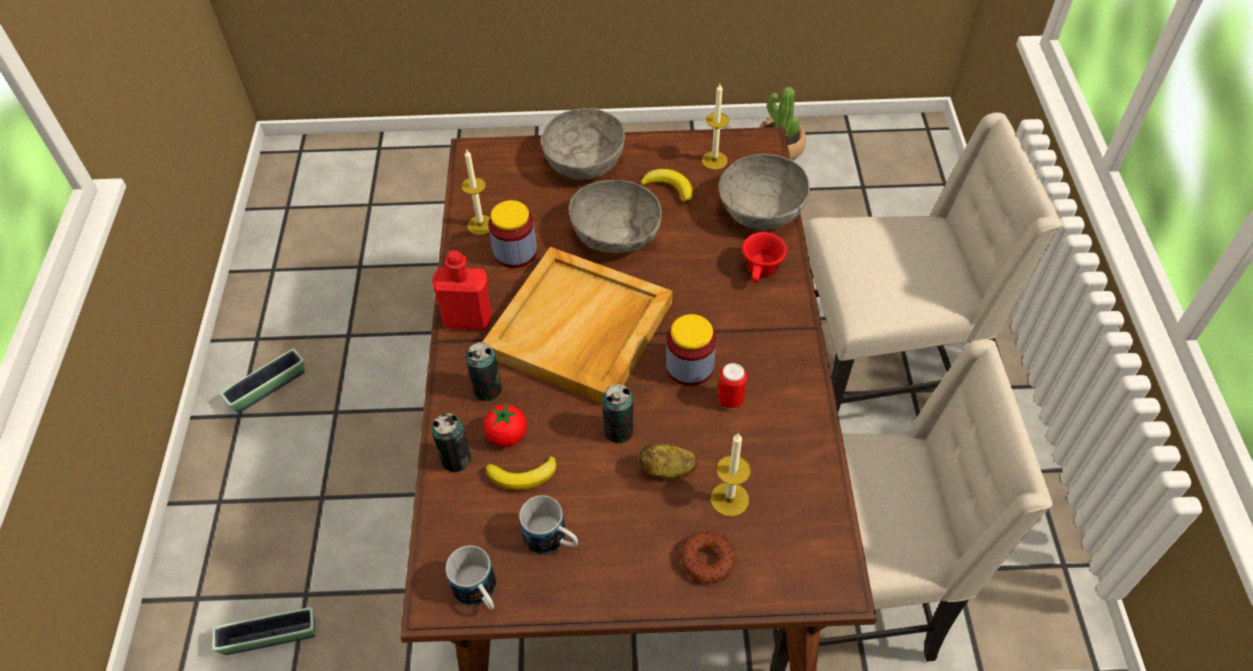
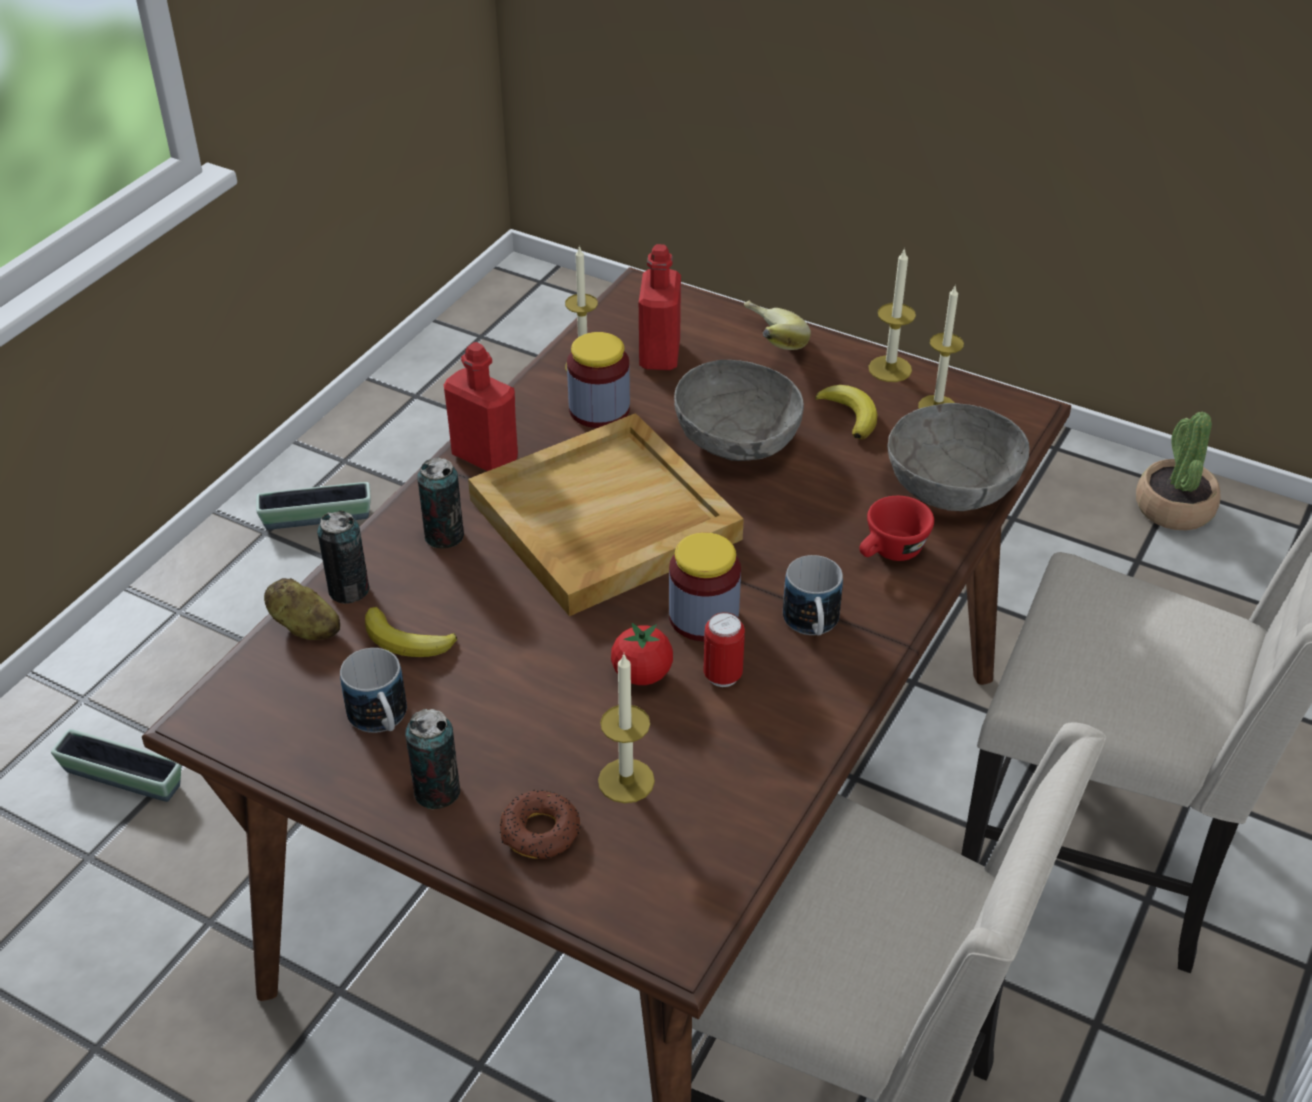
camera: 30 degrees right, 10 degrees down
mug [446,545,496,610] -> mug moved to [783,555,843,635]
tomato [483,403,527,447] -> tomato moved to [611,623,673,685]
grey bowl [541,108,625,180] -> banana [744,301,811,350]
can [602,384,633,443] -> can moved to [405,709,460,809]
potato [639,444,697,479] -> potato moved to [264,578,340,640]
none -> red bottle [639,244,681,370]
none -> candle [868,248,916,382]

